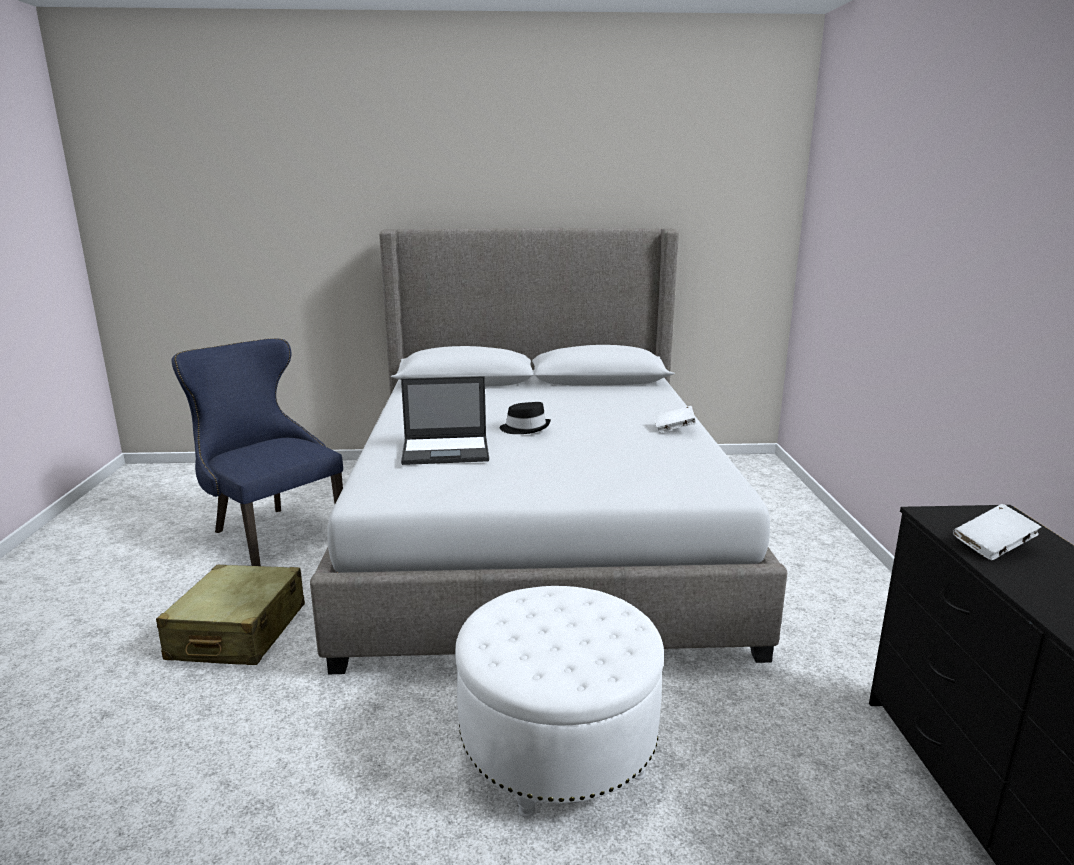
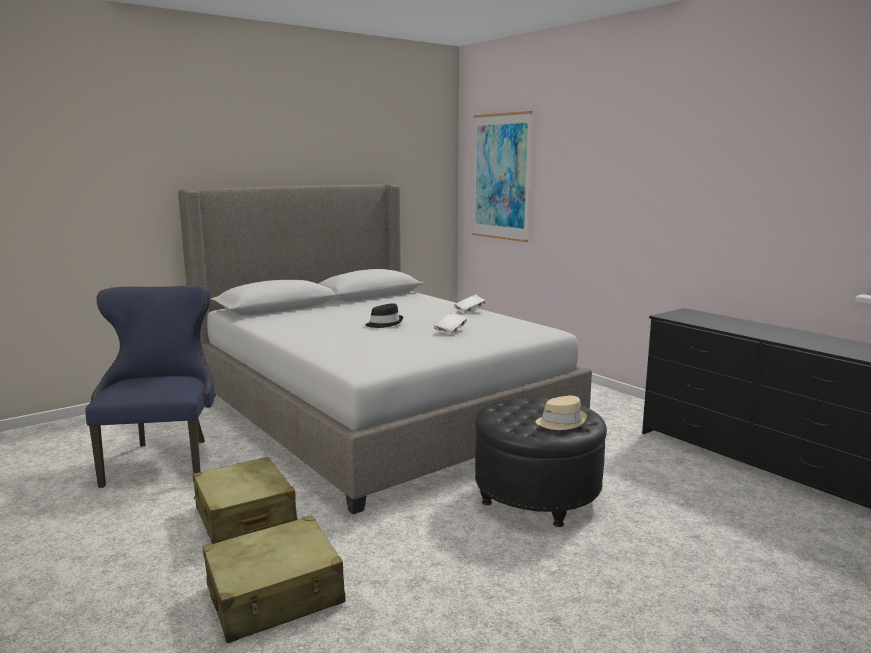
camera: 35 degrees left, 5 degrees down
blue chair [172,338,343,566] -> blue chair turned 75 degrees clockwise [85,286,215,488]
laptop [401,376,489,465] -> none
white ottoman [455,586,664,818] -> black ottoman [475,397,607,527]
white book [953,504,1041,560] -> white book moved to [434,312,468,335]
none -> beige suitcase [203,516,346,643]
none -> picture [472,111,532,242]
none -> beige hat [536,396,587,430]

